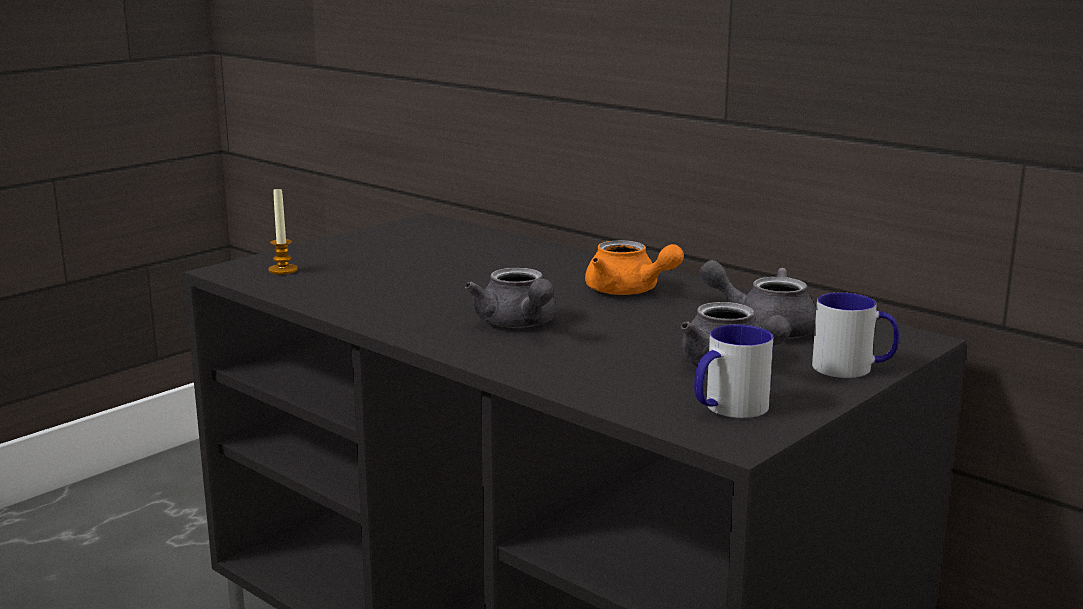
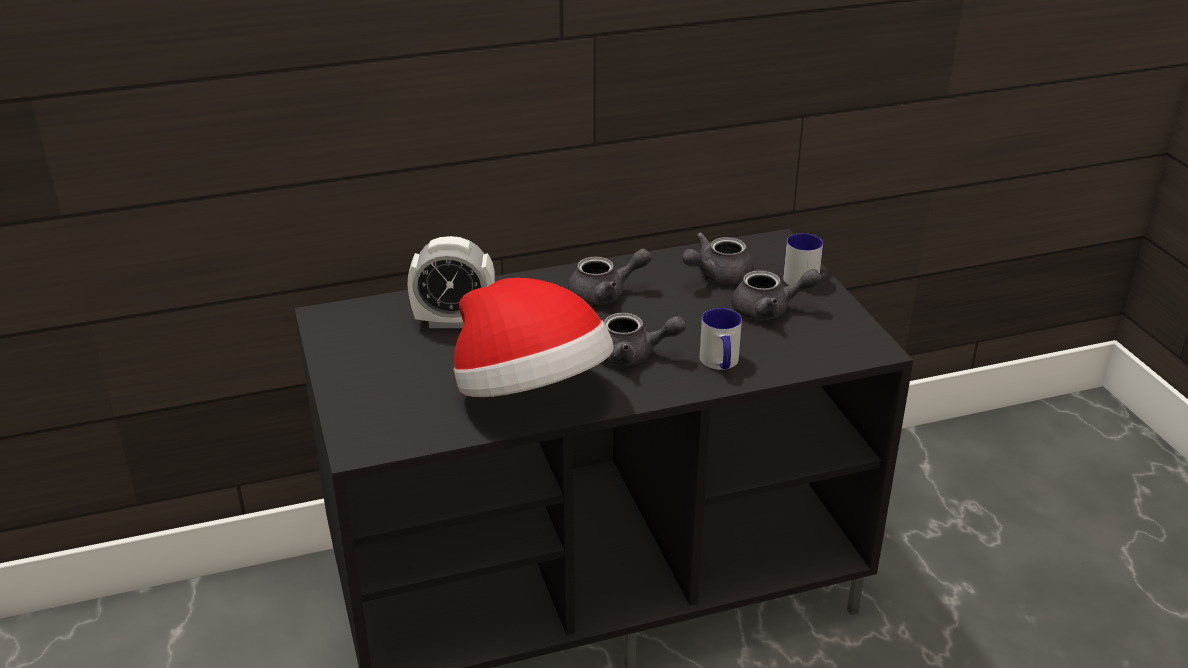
camera: 60 degrees left, 15 degrees up
candle [268,186,298,275] -> none
orange teapot [585,240,684,295] -> grey teapot [568,248,652,305]
mug [694,325,773,418] -> mug moved to [700,308,742,370]
none -> alarm clock [407,236,495,328]
none -> hat [454,278,613,397]

